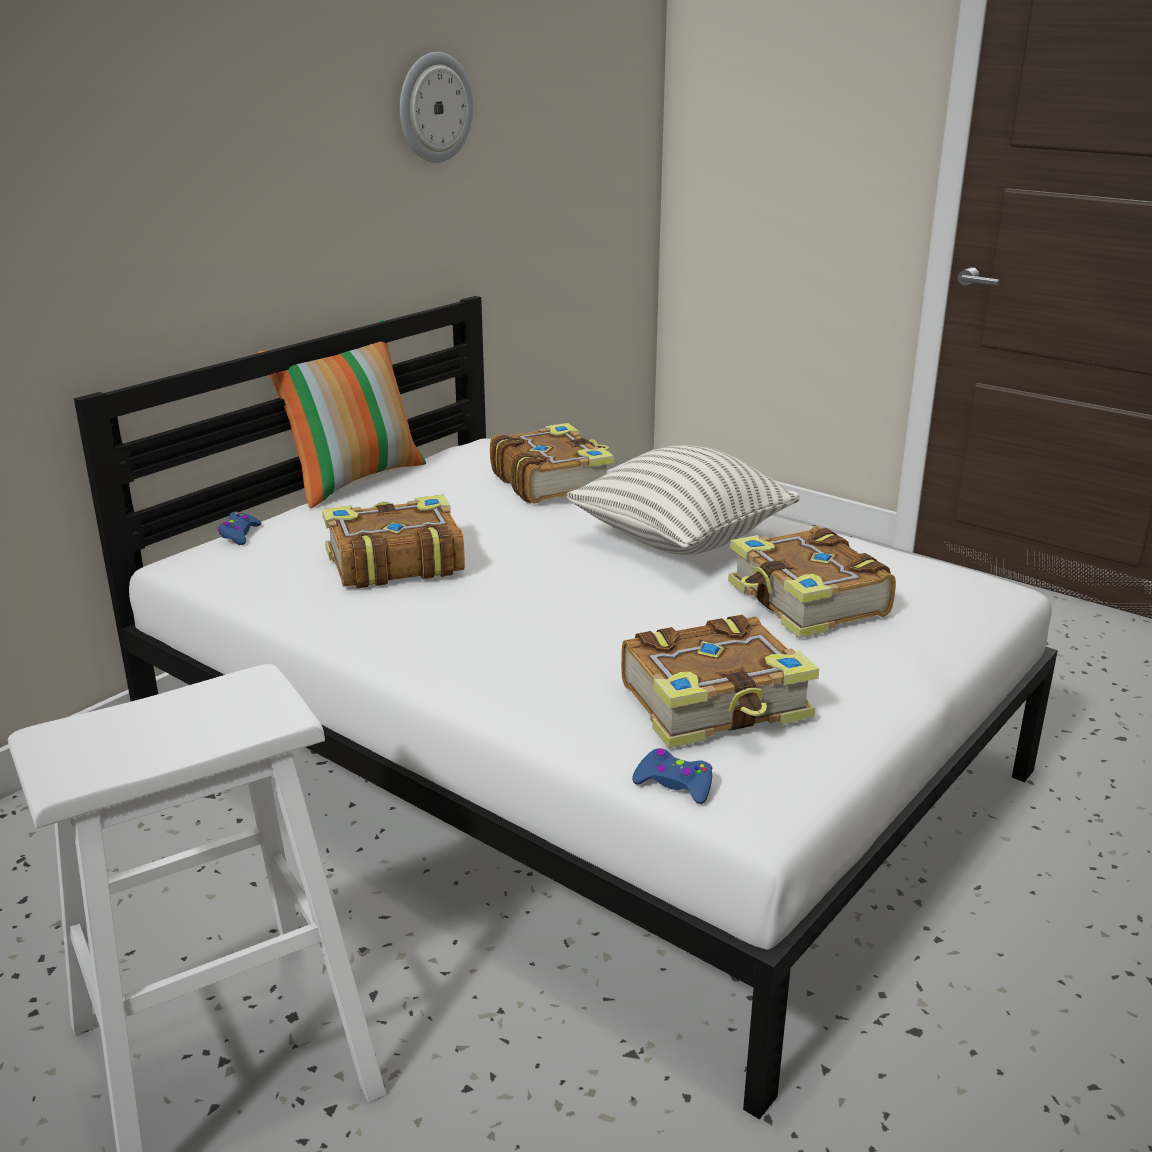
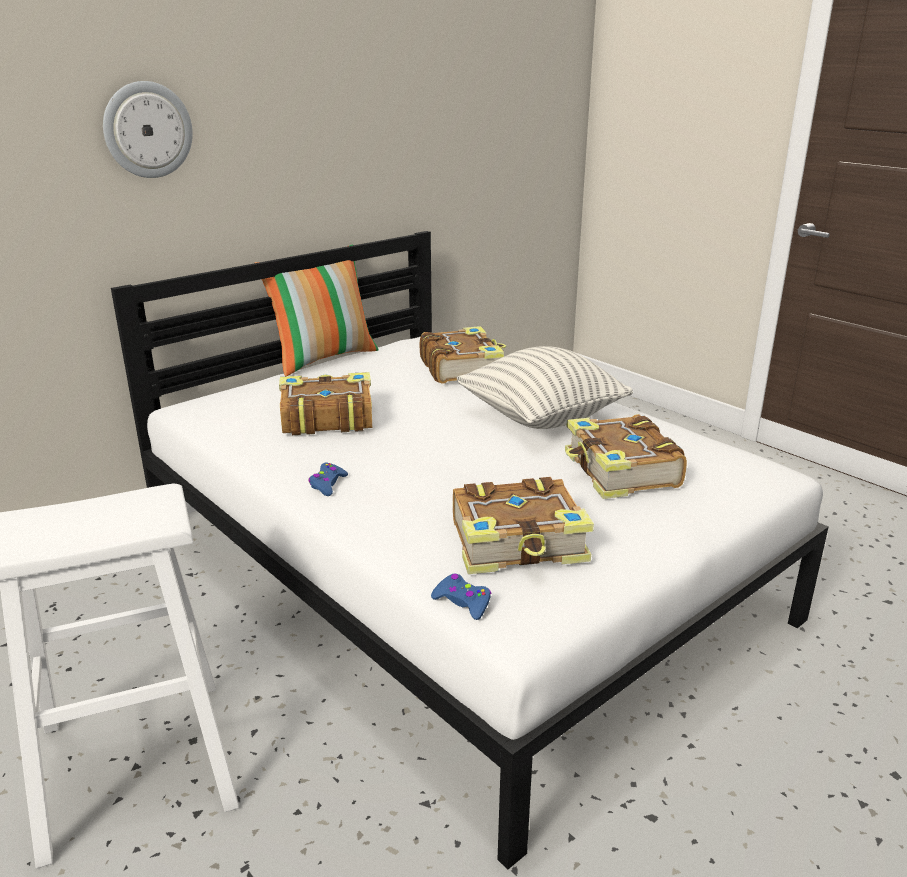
camera: 10 degrees right, 0 degrees up
blue game controller [218,512,261,545] -> blue game controller moved to [308,462,348,496]
wall clock [400,52,474,163] -> wall clock moved to [103,81,193,178]

